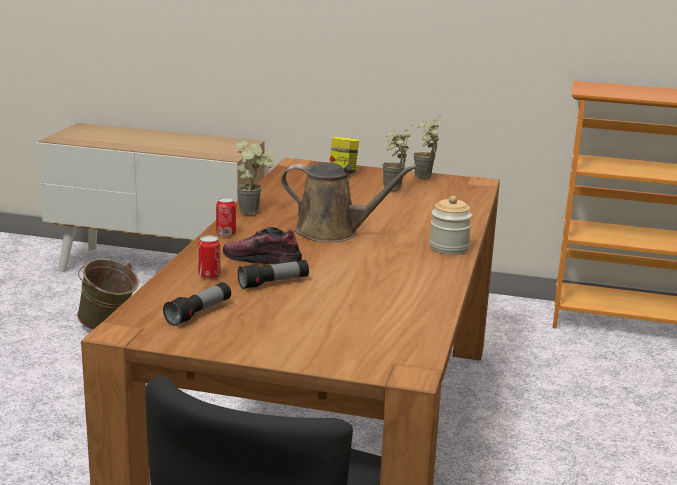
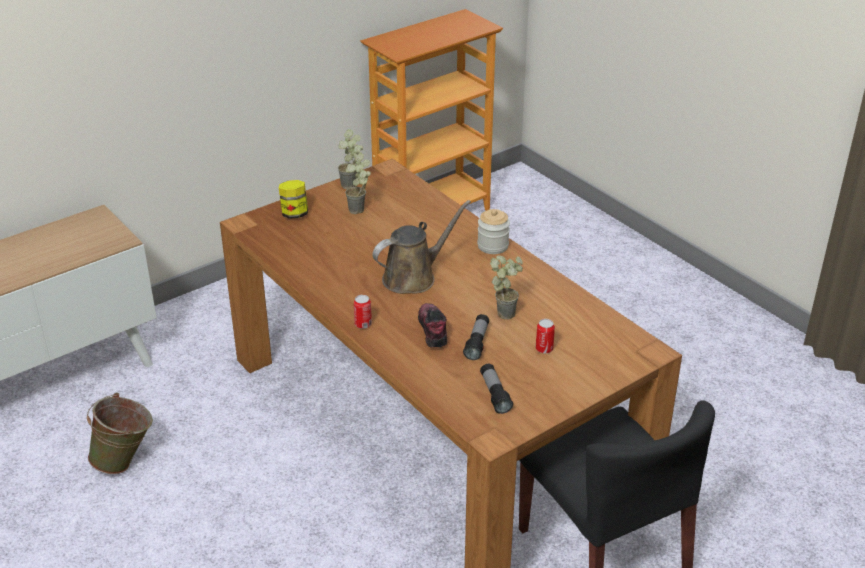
camera: 50 degrees left, 15 degrees up
can [198,235,221,280] -> can moved to [536,319,555,354]
shoe [223,227,302,264] -> shoe turned 105 degrees clockwise [418,303,448,348]
potted plant [236,139,274,215] -> potted plant moved to [490,255,523,319]

